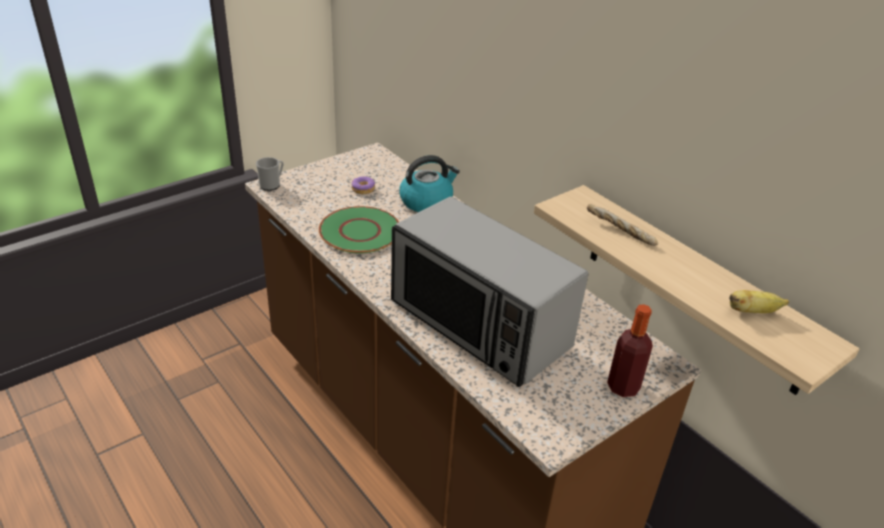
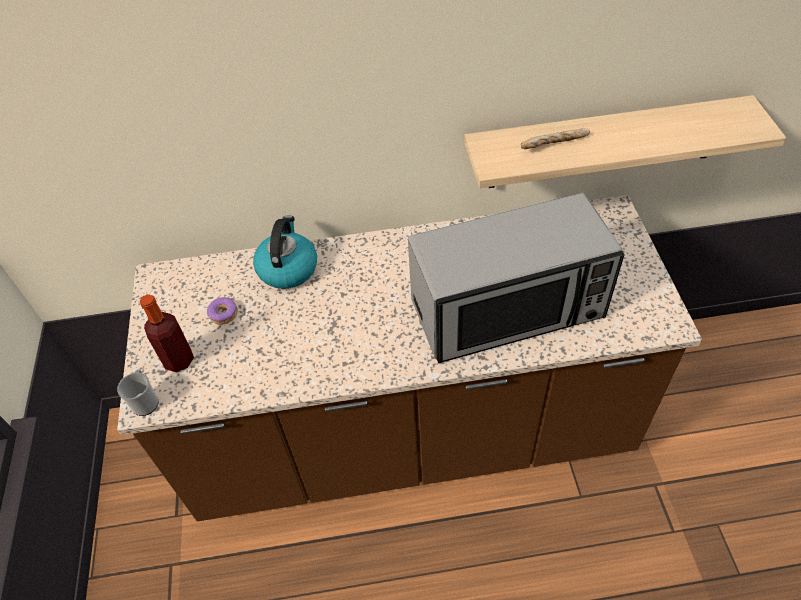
camera: 55 degrees left, 15 degrees up
green plate [319,206,399,253] -> none
bottle [607,304,653,397] -> bottle moved to [140,294,194,372]
banana [729,290,789,313] -> none

